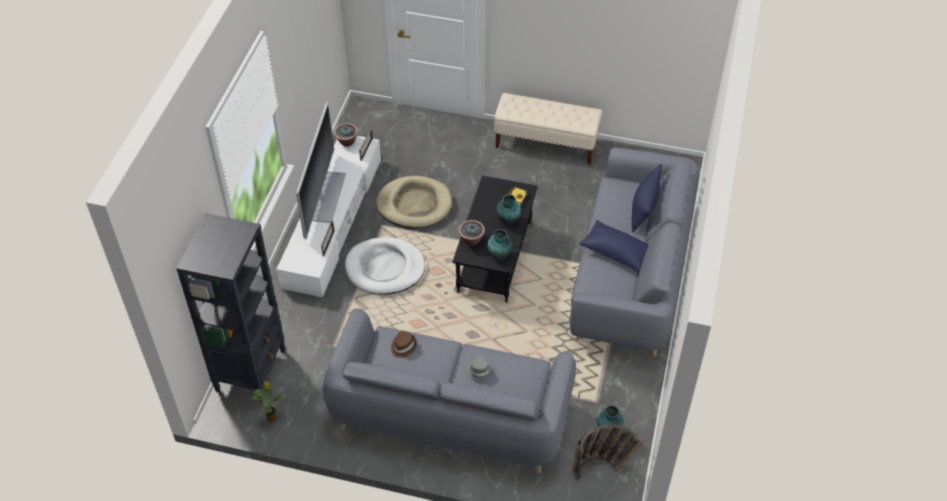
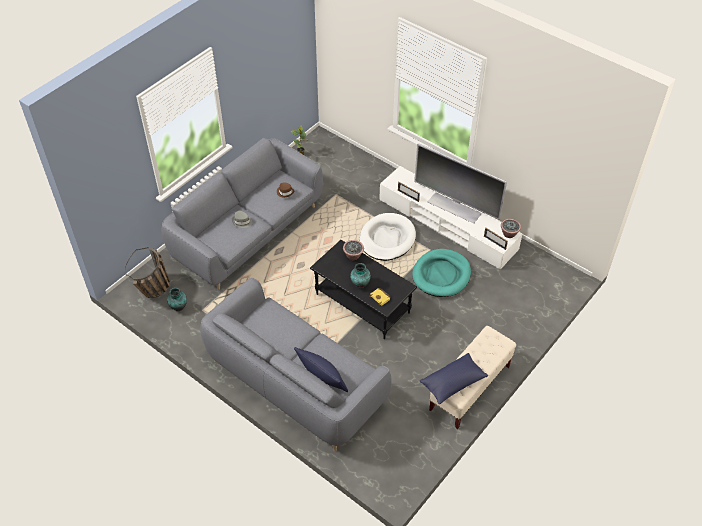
camera: 115 degrees right, 0 degrees up
black bookcase [176,213,285,402] -> none
beige dog bed [376,176,452,228] -> turquoise dog bed [412,249,471,297]
vase [487,229,512,261] -> none
blue pillow [579,220,649,272] -> blue pillow moved to [420,353,488,405]

